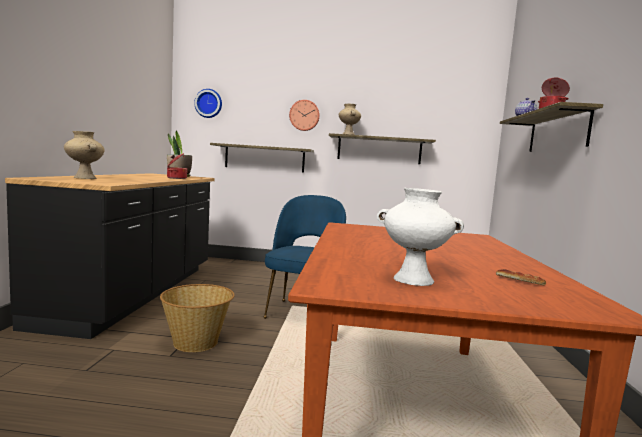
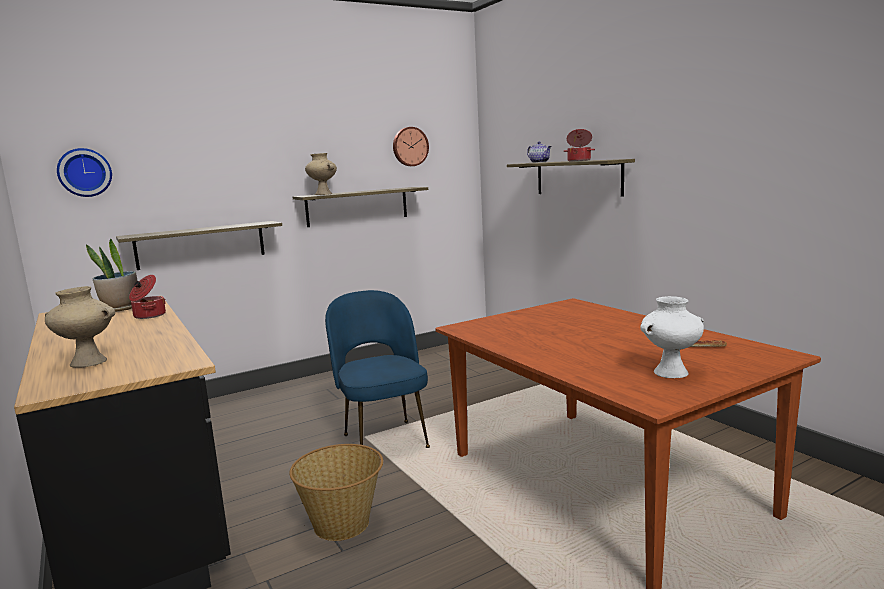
camera: 35 degrees left, 5 degrees up
wall clock [289,100,320,131] -> wall clock moved to [393,127,429,166]

